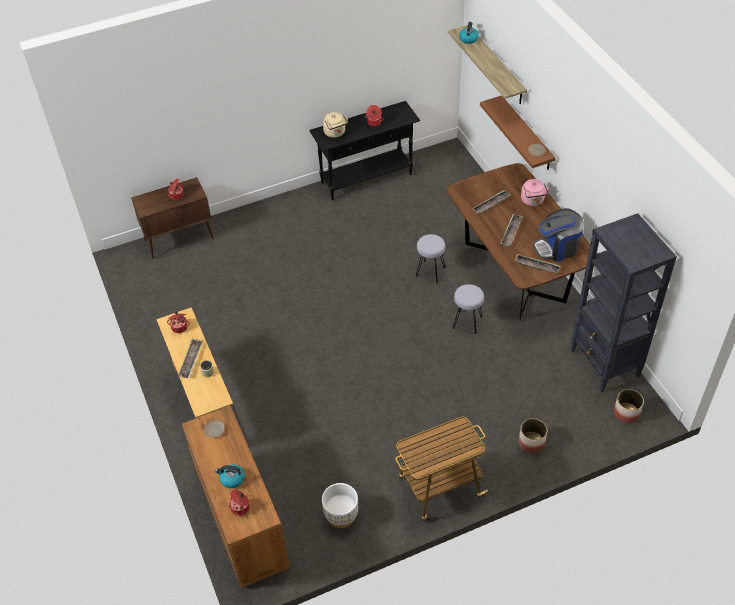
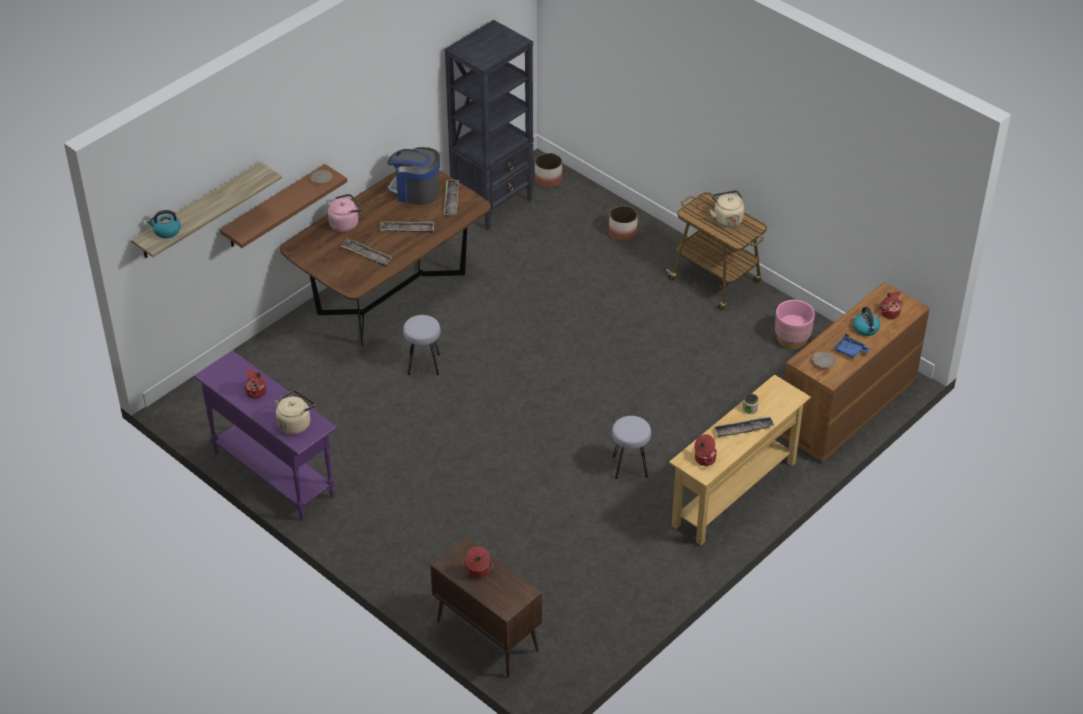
camera: 115 degrees left, 5 degrees down
black console table [309,101,420,200] -> purple console table [194,350,337,521]
white planter [322,483,358,528] -> pink planter [775,300,815,349]
grey stool [453,284,484,334] -> grey stool moved to [612,416,651,479]
coffee machine [533,208,584,262] -> coffee machine turned 150 degrees clockwise [387,147,440,205]
none -> beige kettle [710,190,744,227]
none -> blue tray [833,334,871,358]

